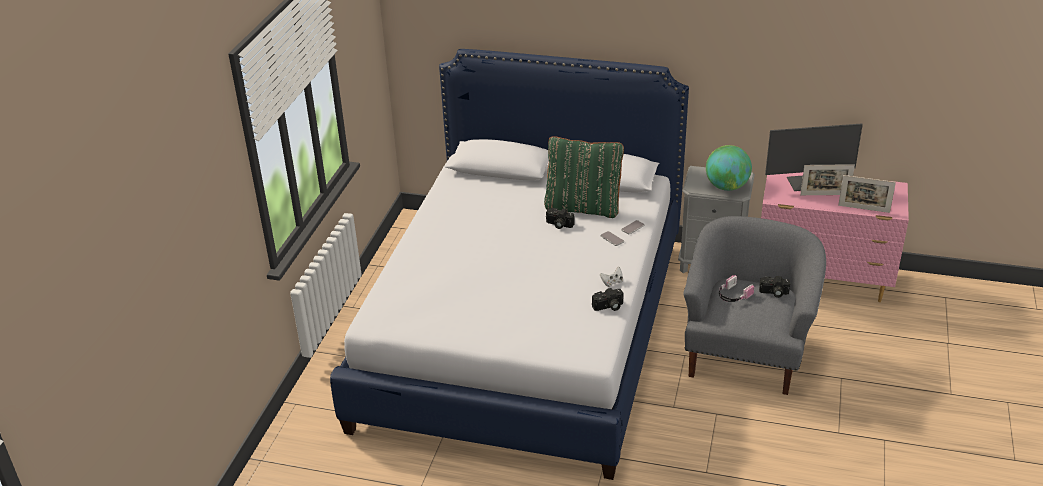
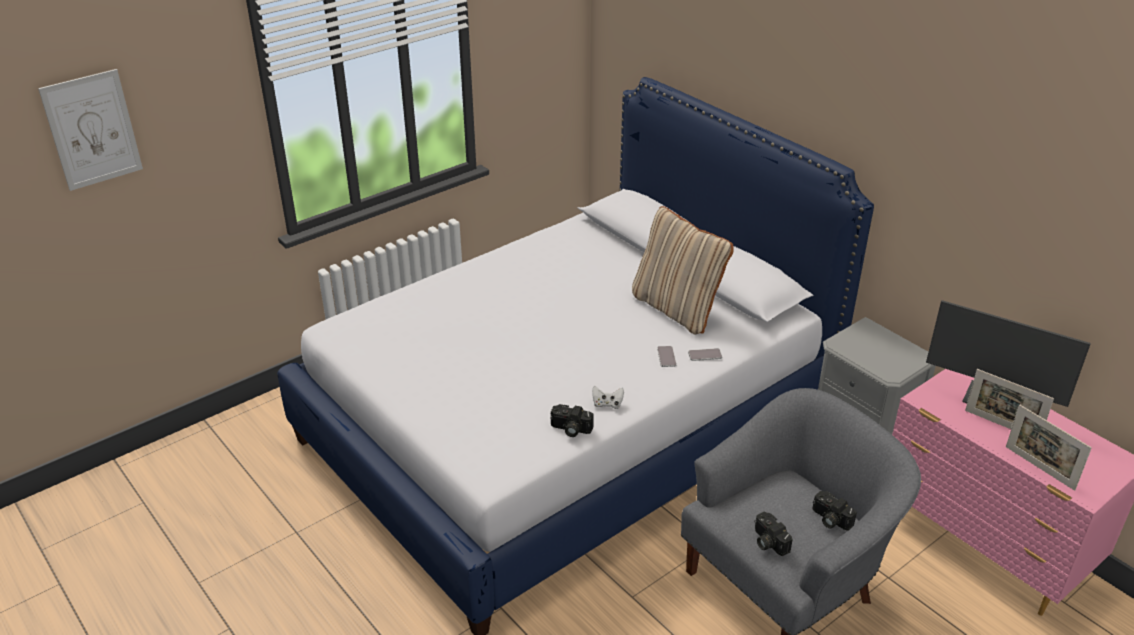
camera: 35 degrees right, 0 degrees up
green pillow [544,136,624,218] -> beige pillow [632,206,734,335]
camera [546,208,575,229] -> camera moved to [754,512,793,556]
globe [706,145,752,191] -> none
headphones [719,275,754,302] -> none
none -> picture [38,69,143,191]

